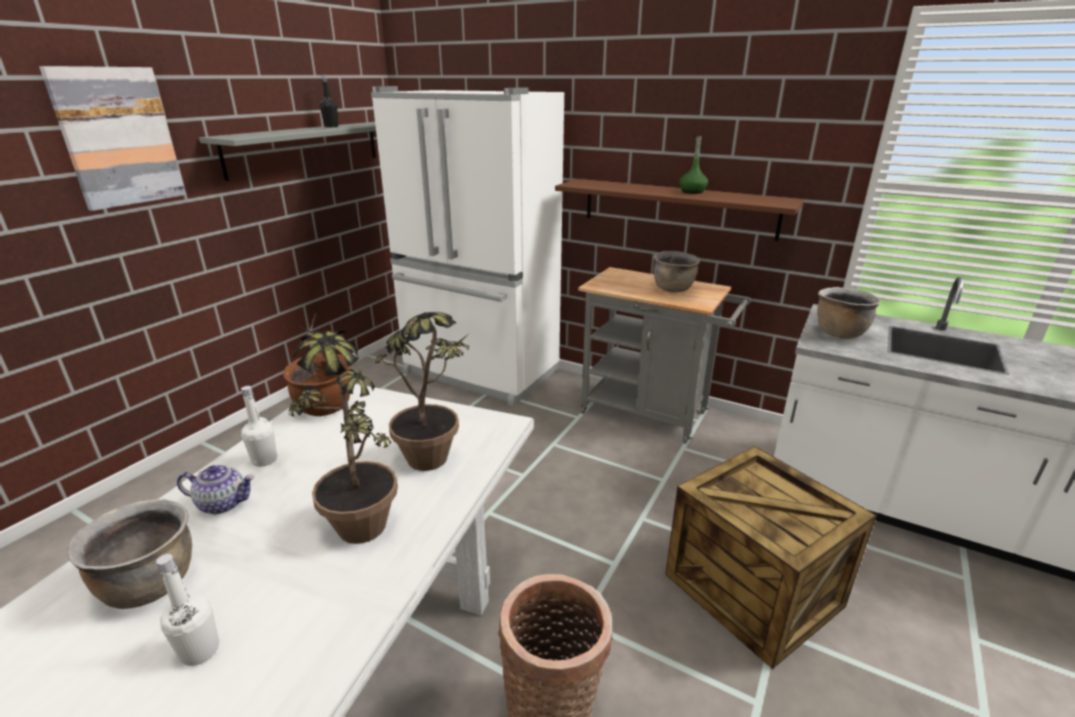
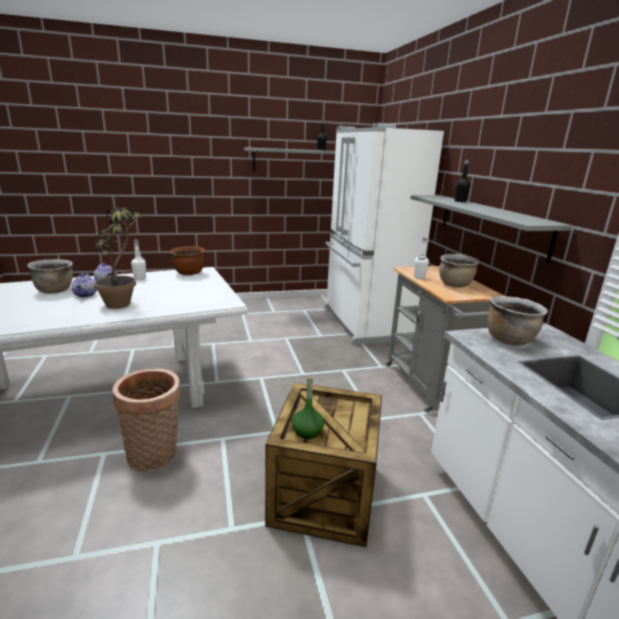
camera: 45 degrees right, 5 degrees down
picture [39,66,186,211] -> none
white bottle [156,554,219,666] -> white bottle moved to [414,237,429,279]
potted plant [375,312,470,471] -> none
brown shelf [555,179,804,241] -> grey shelf [411,195,572,263]
green bottle [680,136,708,194] -> green bottle moved to [292,377,324,439]
none -> teapot [71,274,97,297]
none -> black bottle [454,160,470,202]

